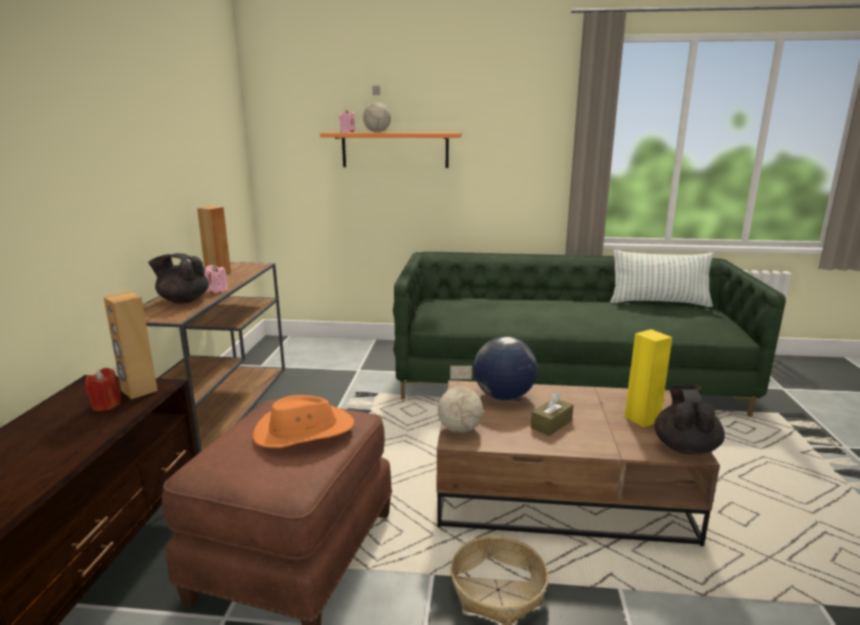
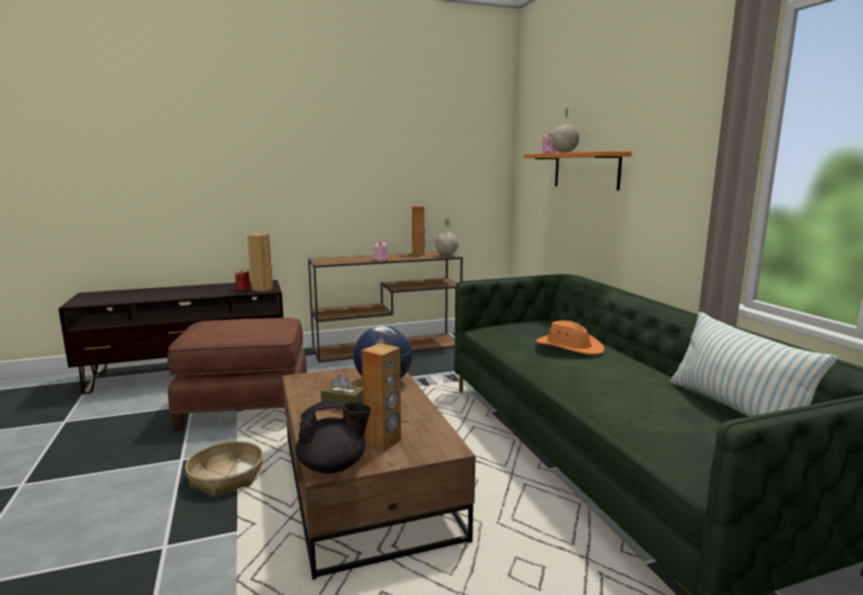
camera: 65 degrees right, 5 degrees down
black teapot [148,253,209,304] -> none
orange hat [253,395,354,448] -> orange hat moved to [536,321,604,355]
globe [438,366,483,433] -> globe moved to [435,219,459,255]
yellow speaker [624,329,672,428] -> brown speaker [361,343,401,452]

